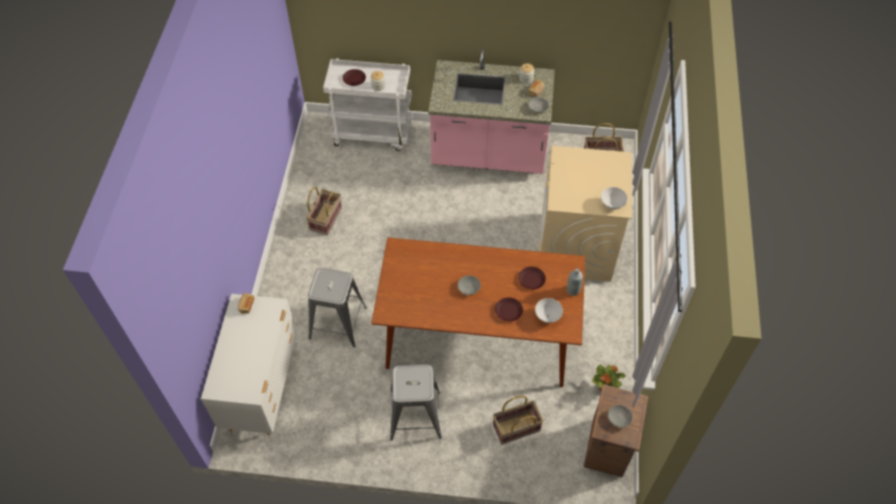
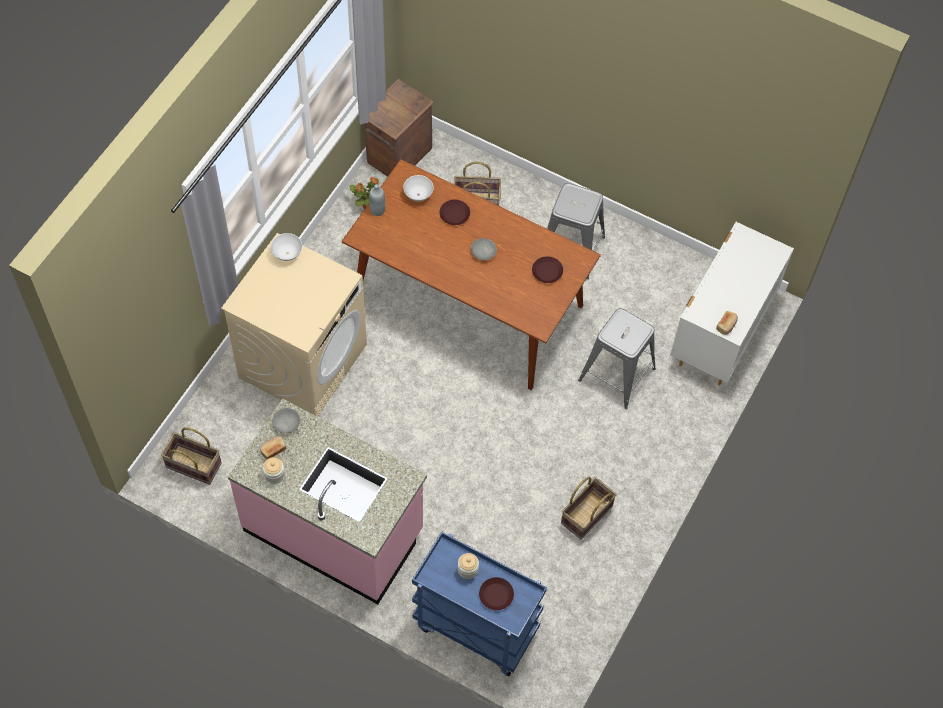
camera: 160 degrees left, 5 degrees up
white cart [323,58,413,151] -> blue cart [412,531,547,676]
brown plate [518,267,546,290] -> brown plate moved to [532,256,563,283]
grey bowl [608,405,633,428] -> none

